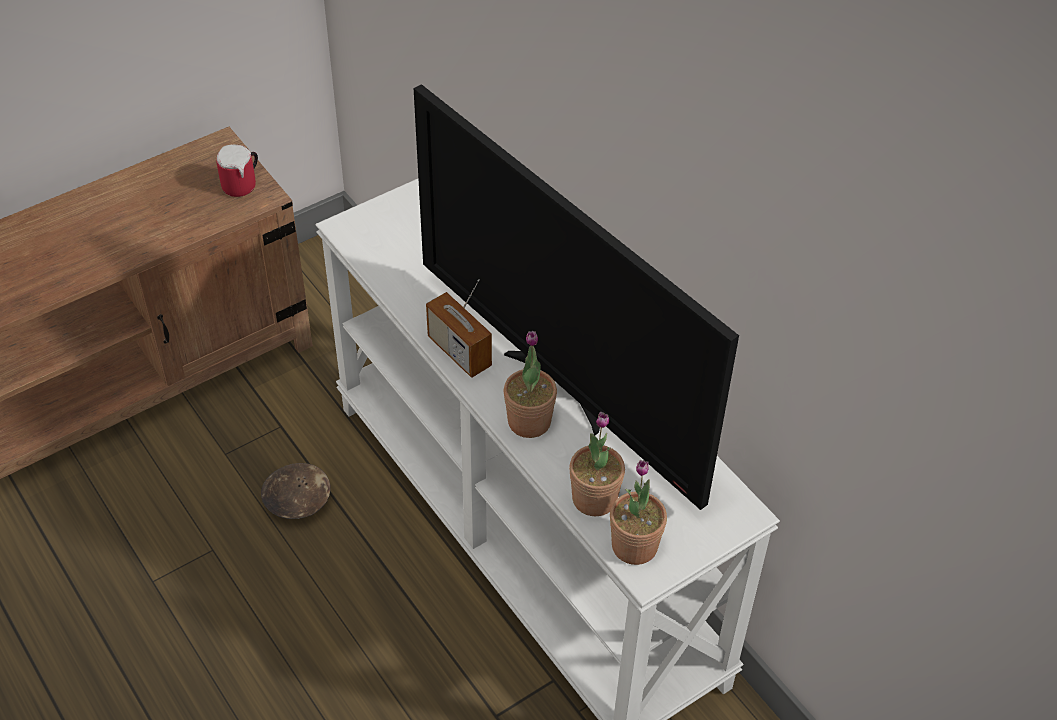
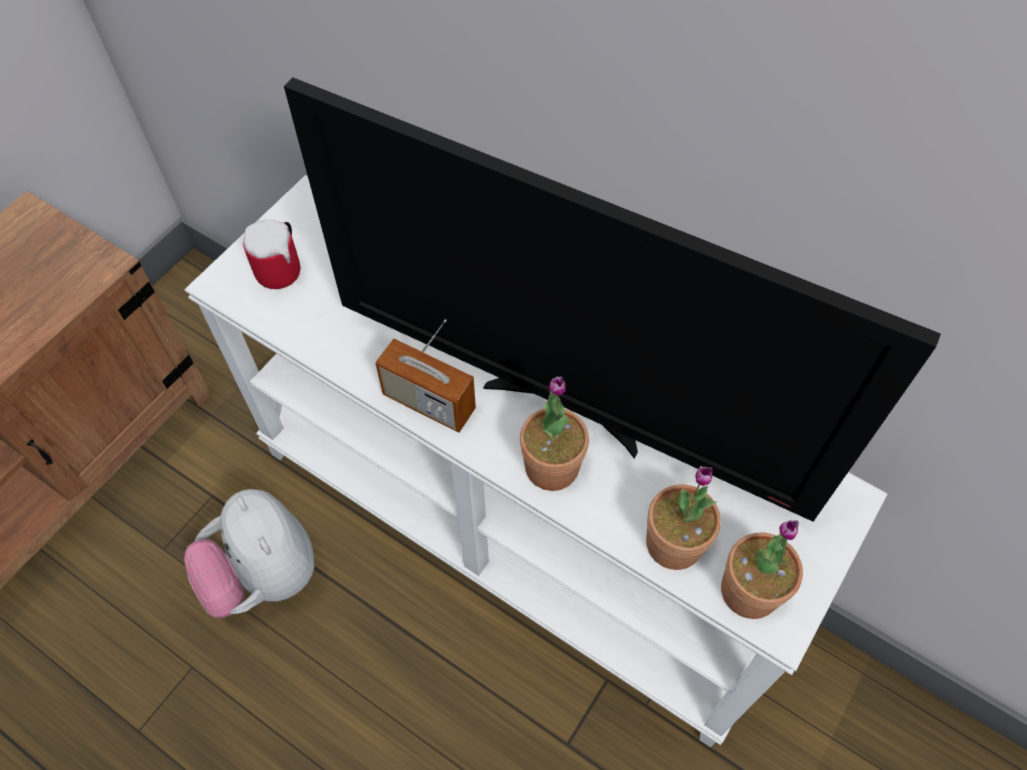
camera: 20 degrees left, 10 degrees up
mug [216,144,258,197] -> mug moved to [243,219,300,289]
brown bowl [261,463,331,519] -> plush toy [184,489,314,618]

